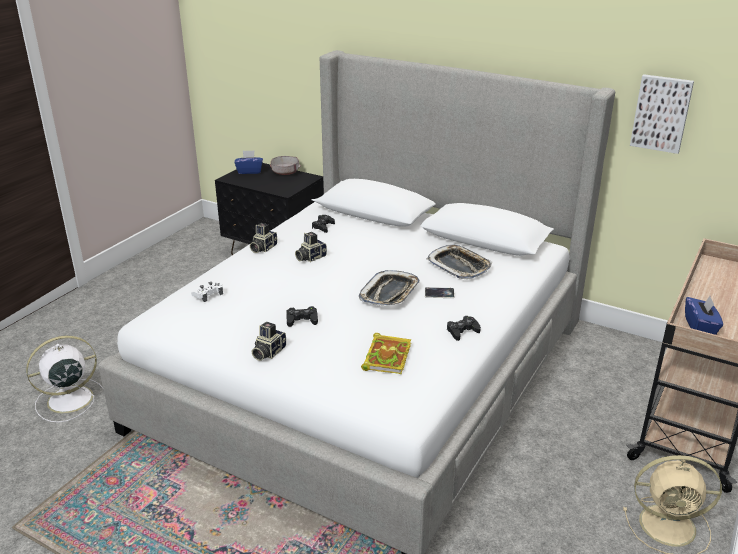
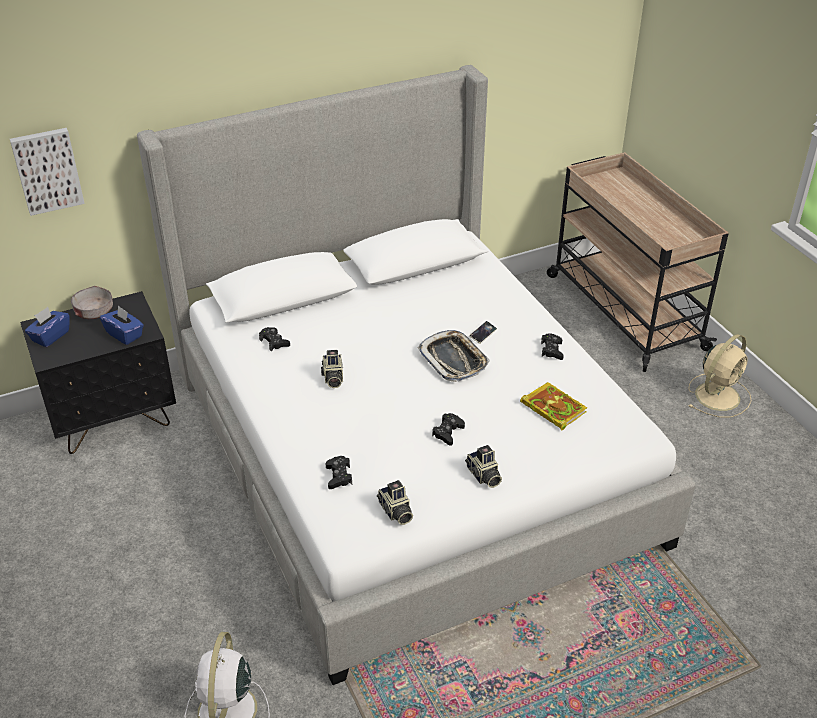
camera: 55 degrees left, 10 degrees up
white game controller [191,282,223,302] -> black game controller [326,456,352,489]
camera [250,223,277,253] -> camera moved to [377,480,413,525]
tray [426,245,492,279] -> none
picture [630,74,694,154] -> picture moved to [10,128,85,216]
blue tissue box [685,296,723,335] -> blue tissue box moved to [100,305,144,345]

